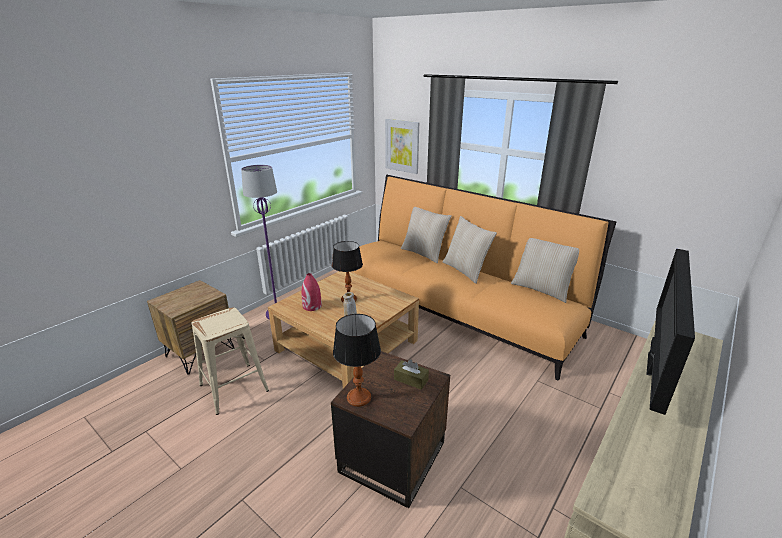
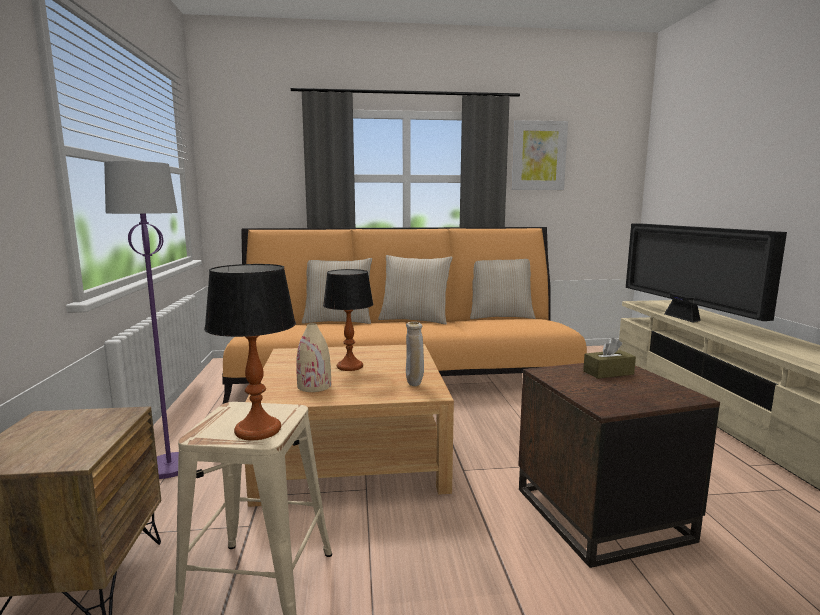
camera: 45 degrees left, 15 degrees down
red vase [301,273,322,311] -> beige vase [296,323,331,392]
table lamp [333,314,381,407] -> table lamp moved to [204,264,296,440]
picture [385,119,419,174] -> picture moved to [511,120,568,190]

